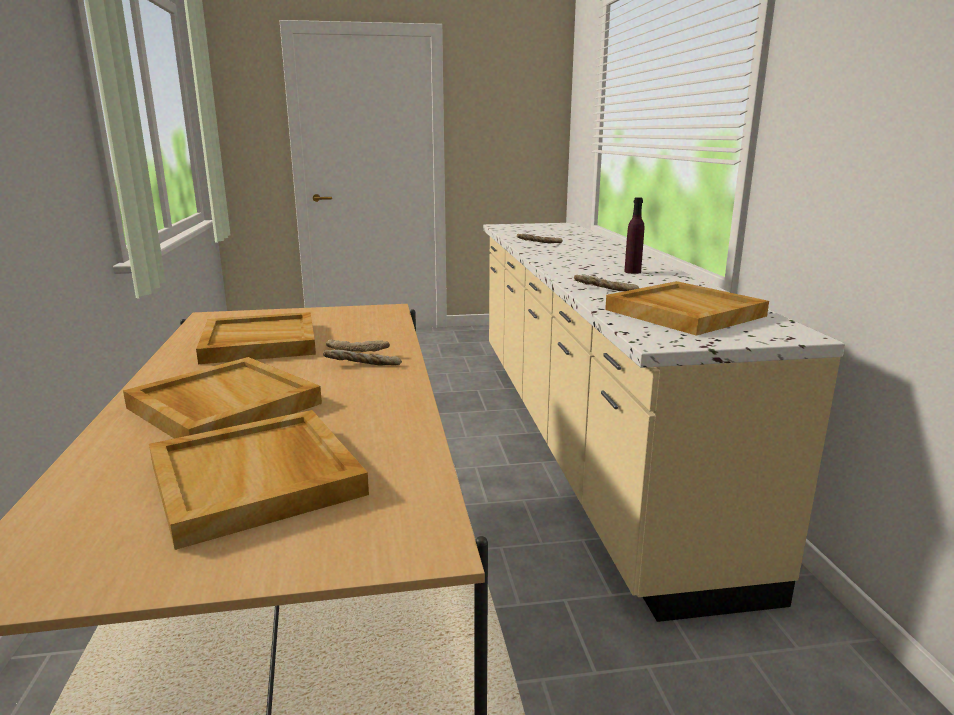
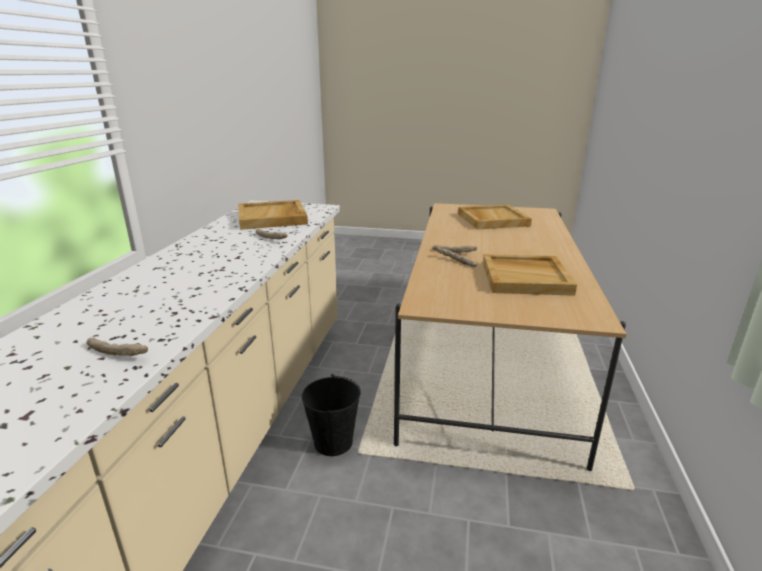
camera: 160 degrees left, 5 degrees up
beige tray [123,357,322,438] -> none
purple bottle [624,197,644,274] -> none
none -> black bucket [302,374,361,456]

